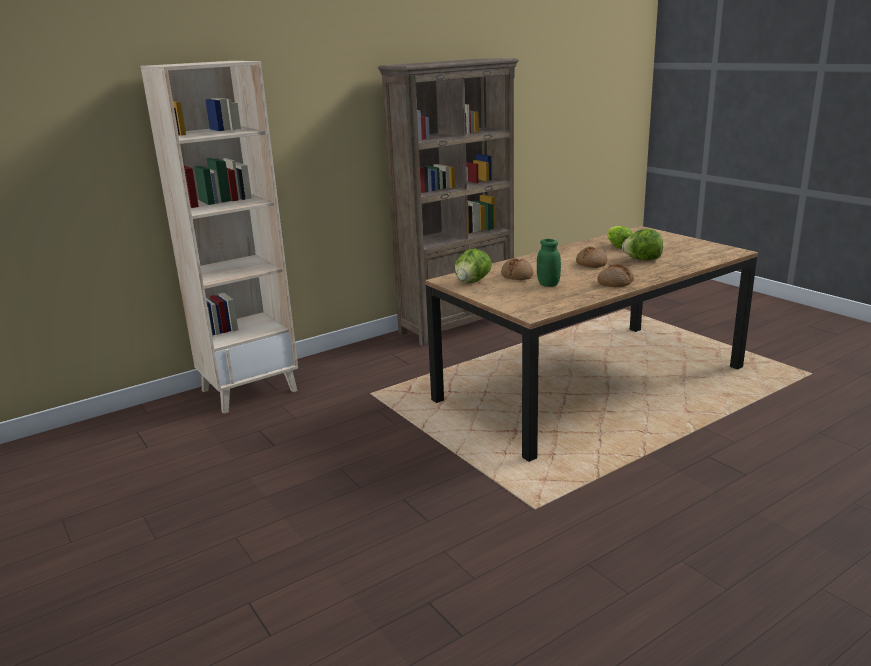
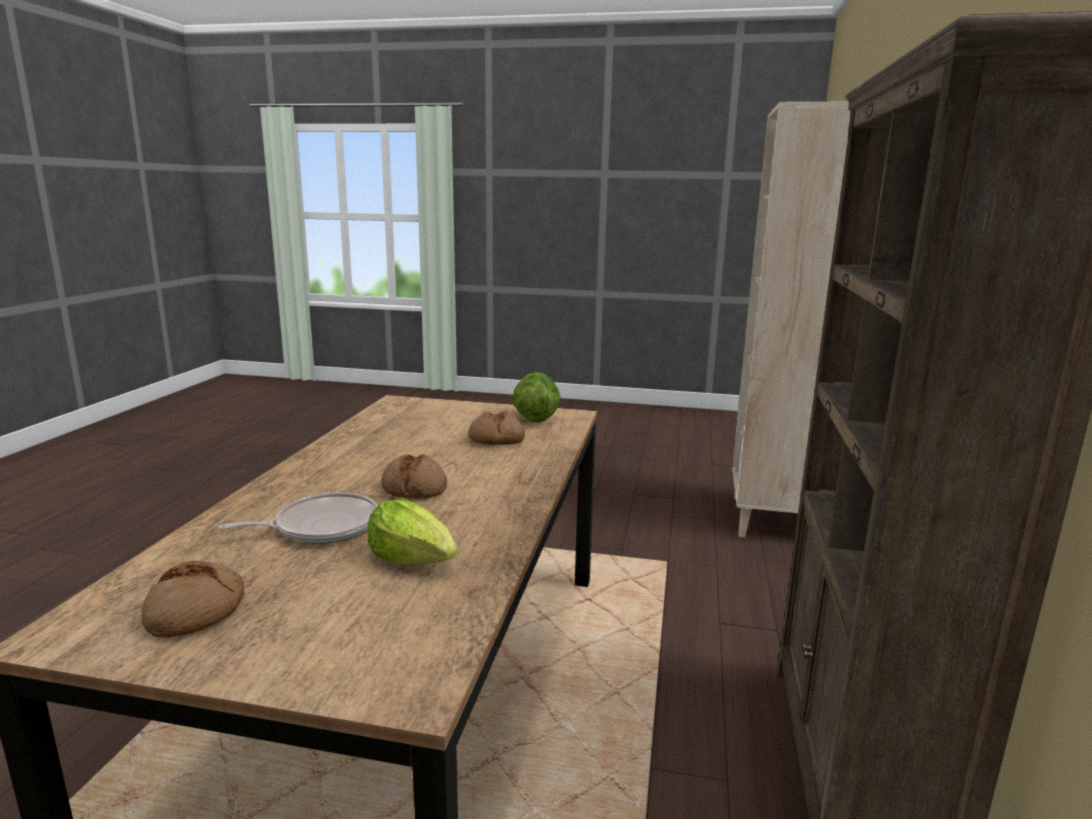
camera: 135 degrees right, 5 degrees down
green jar [537,239,561,287] -> none
bread [598,264,634,287] -> bread moved to [141,561,245,638]
lettuce [622,229,663,260] -> frying pan [218,492,378,544]

